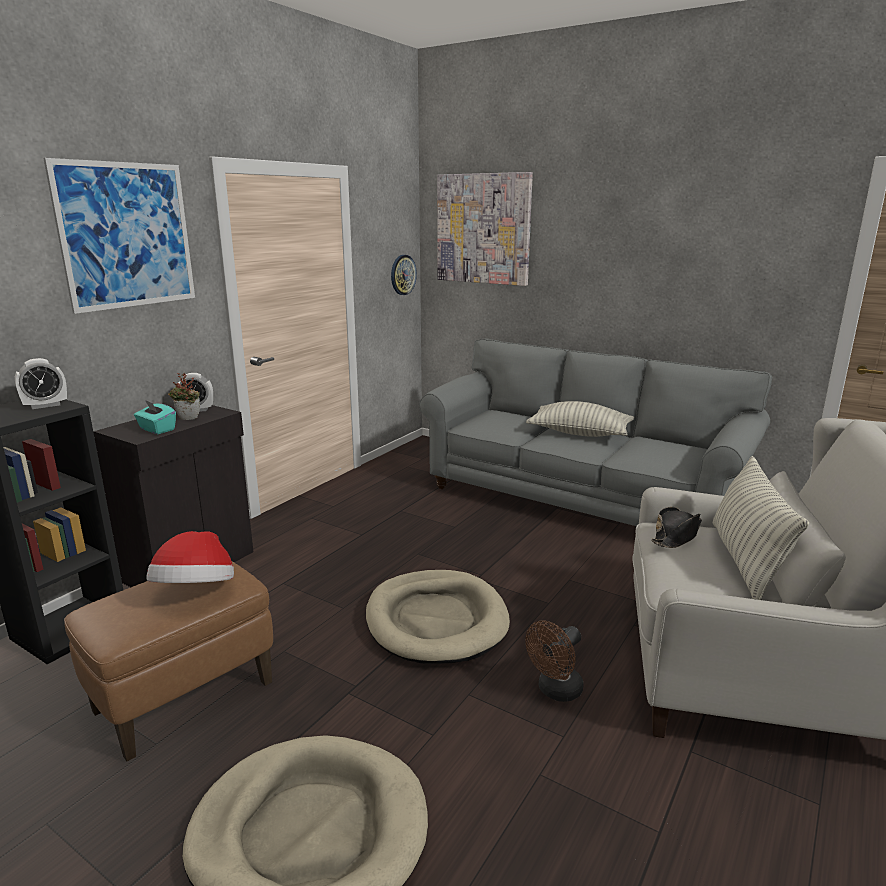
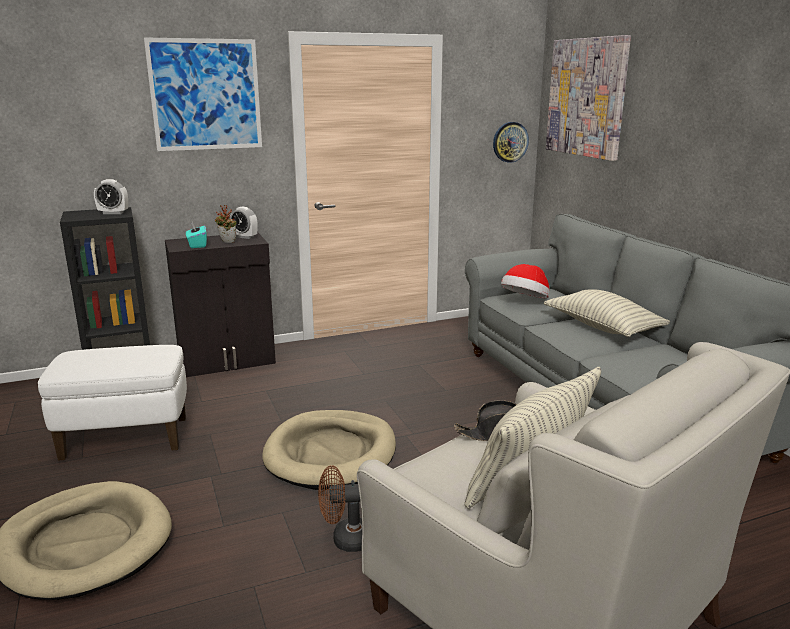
camera: 35 degrees right, 0 degrees up
brown ottoman [64,561,273,761] -> white ottoman [38,345,187,461]
hat [147,531,234,583] -> hat moved to [501,264,550,298]

